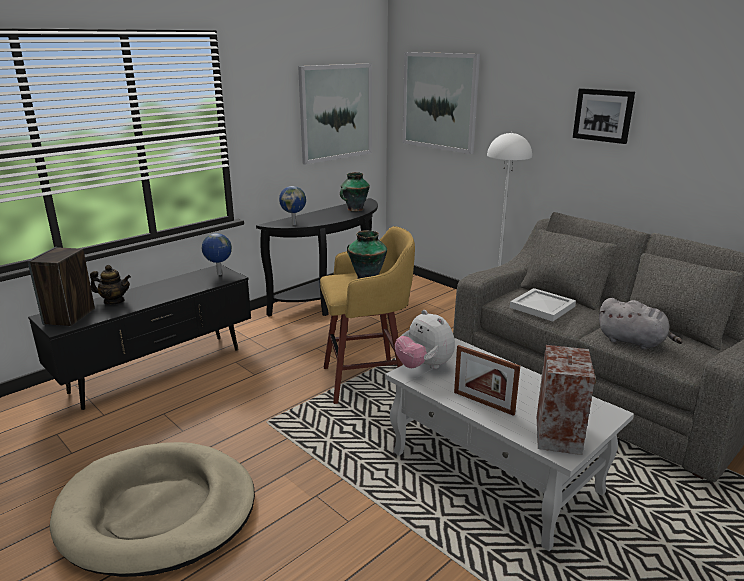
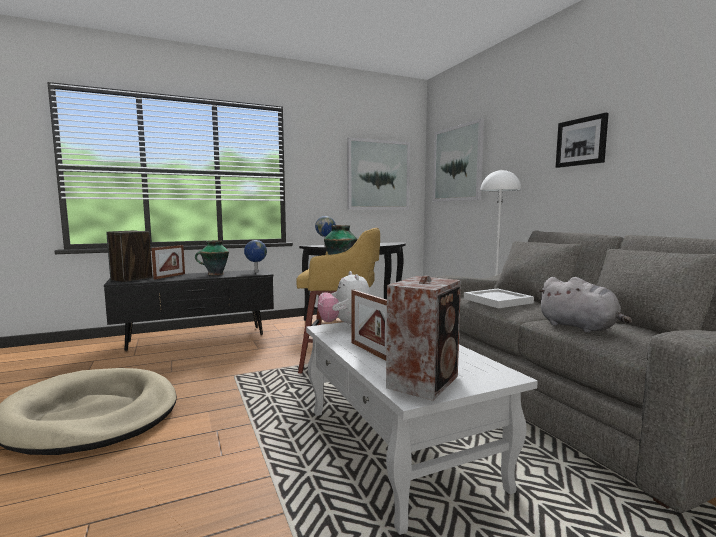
camera: 20 degrees right, 15 degrees down
teapot [90,265,131,305] -> picture frame [151,245,185,279]
vase [340,172,370,211] -> vase moved to [195,240,229,275]

